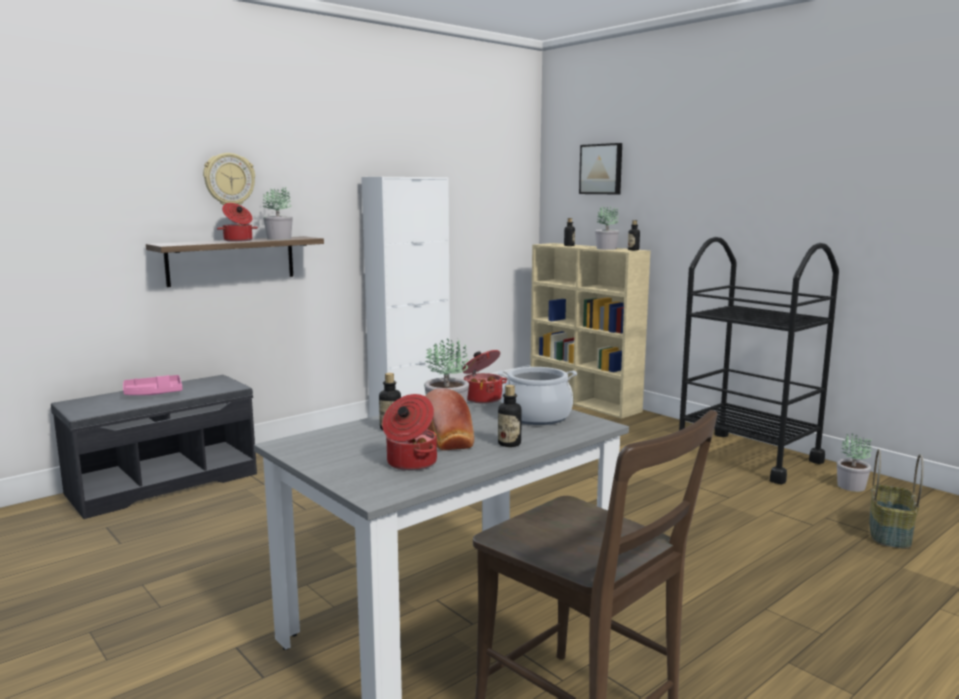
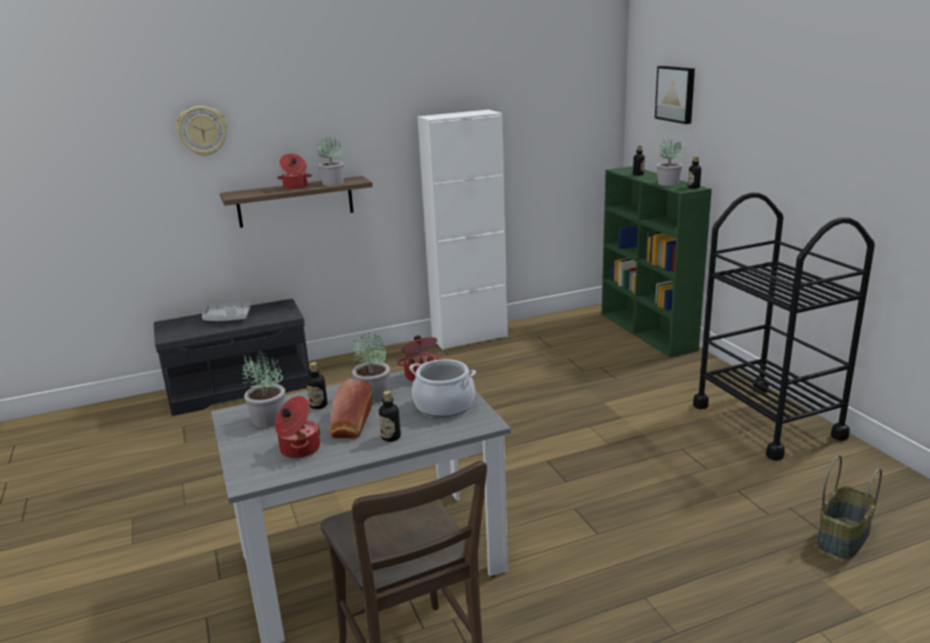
camera: 20 degrees right, 10 degrees up
pink tray [123,375,182,395] -> grey tray [202,302,251,321]
wall clock [203,153,255,205] -> wall clock moved to [176,106,227,156]
beige bookcase [530,243,650,419] -> green bookcase [602,166,712,358]
potted plant [837,433,872,492] -> potted plant moved to [243,353,285,428]

